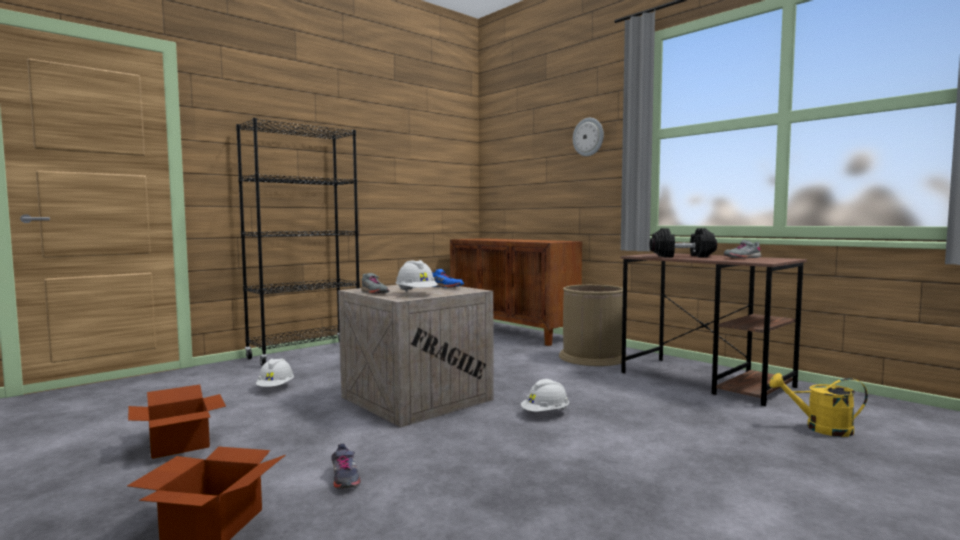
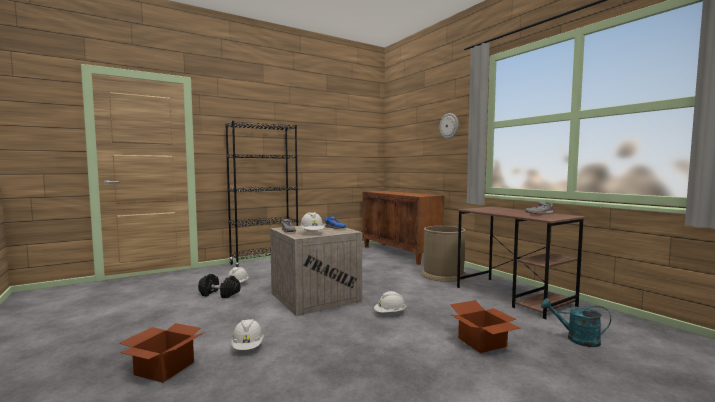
camera: 10 degrees right, 0 degrees up
cardboard box [128,385,226,459] -> cardboard box moved to [450,300,520,353]
grey shoe [331,443,360,489] -> white hard hat [231,319,264,350]
black dumbbell [650,228,717,257] -> black dumbbell moved to [198,274,241,298]
yellow watering can [769,373,868,437] -> turquoise watering can [541,298,611,347]

